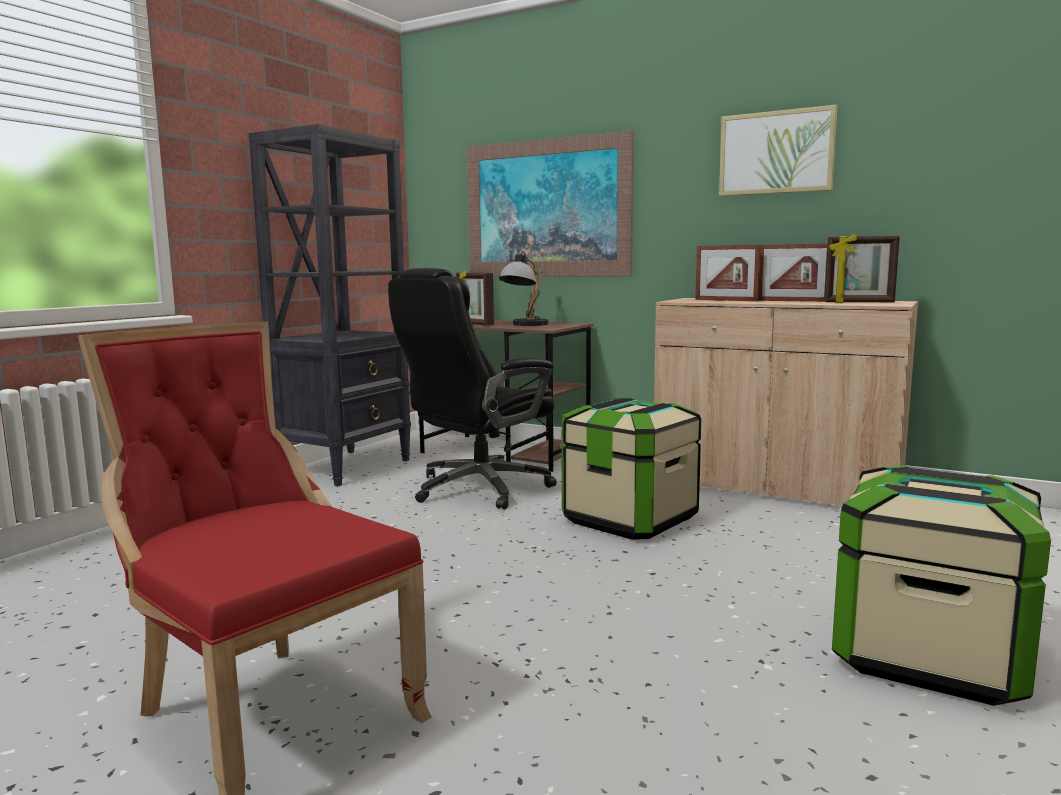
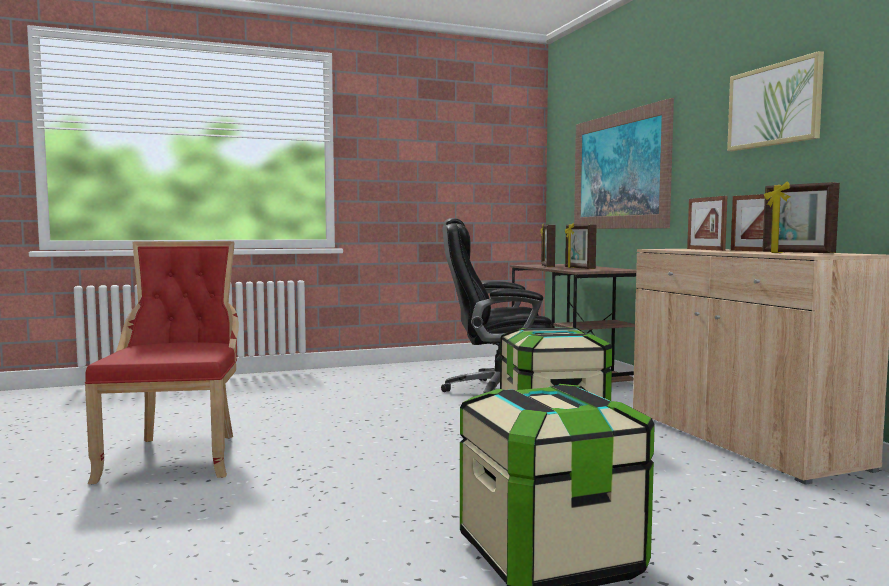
camera: 40 degrees right, 5 degrees down
black bookcase [249,124,411,486] -> none
table lamp [499,251,548,326] -> picture frame [565,223,597,269]

